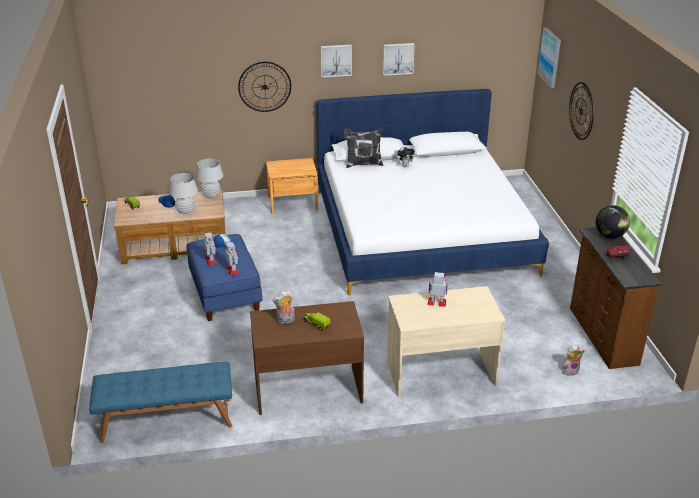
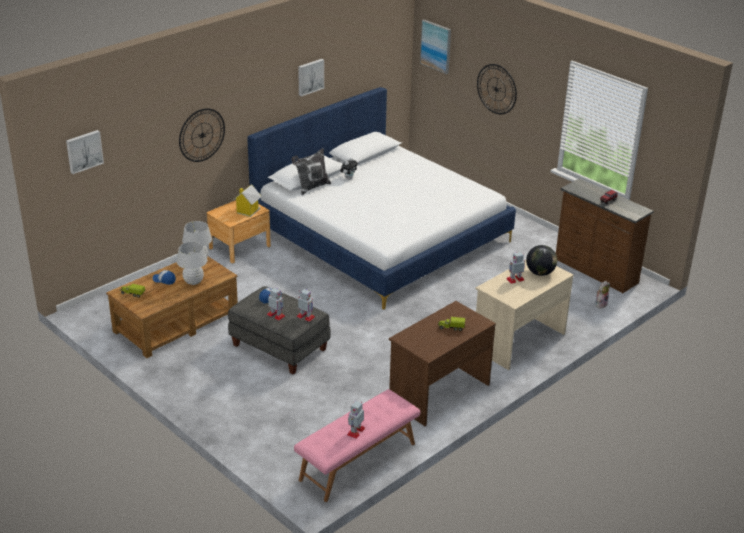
camera: 35 degrees left, 0 degrees up
blue bench [89,362,232,443] -> pink bench [294,389,421,502]
blue ottoman [187,234,262,321] -> grey ottoman [228,286,331,374]
plush toy [272,290,295,324] -> none
picture [320,45,352,77] -> picture moved to [66,130,104,174]
globe [596,205,630,238] -> globe moved to [526,245,557,276]
none -> toy house [233,184,262,217]
none -> toy robot [347,401,365,439]

